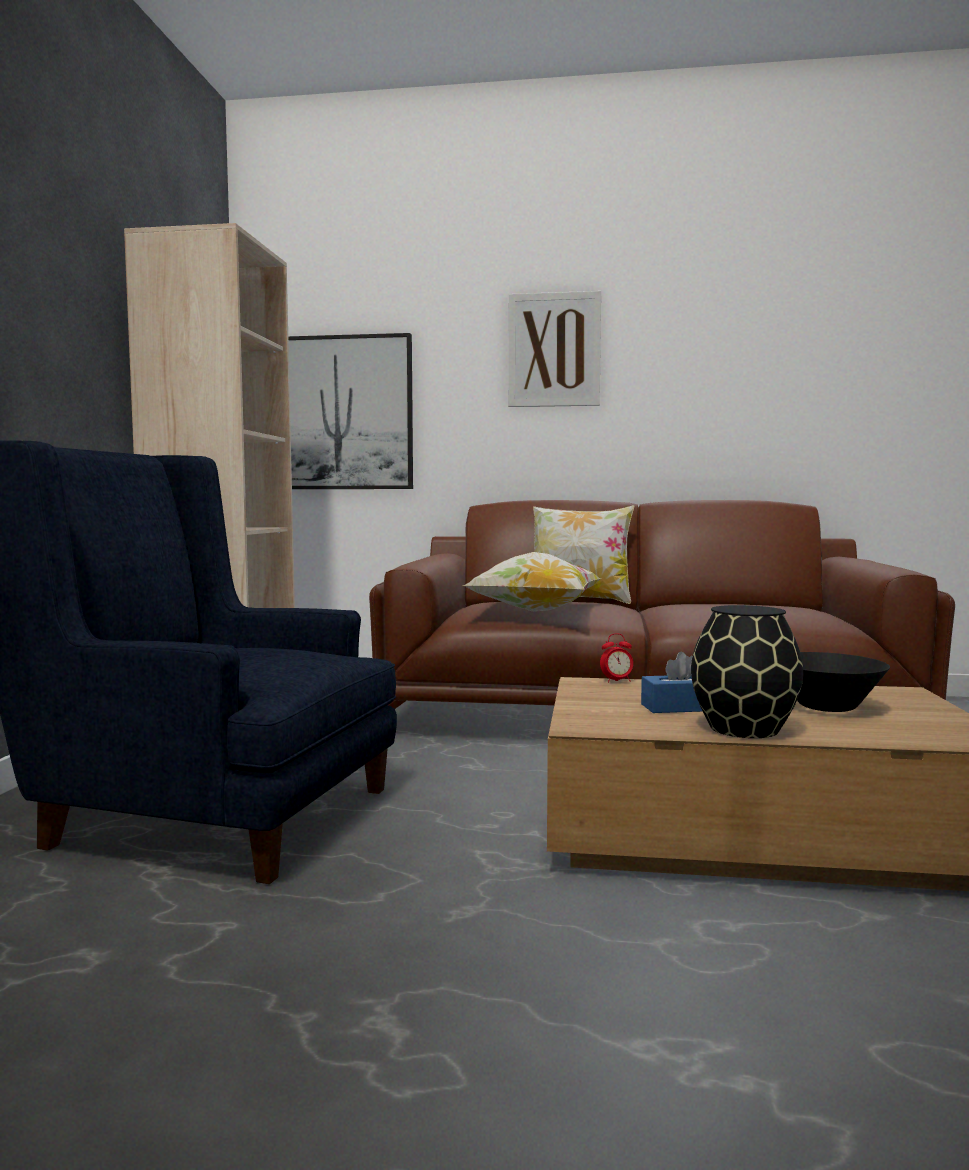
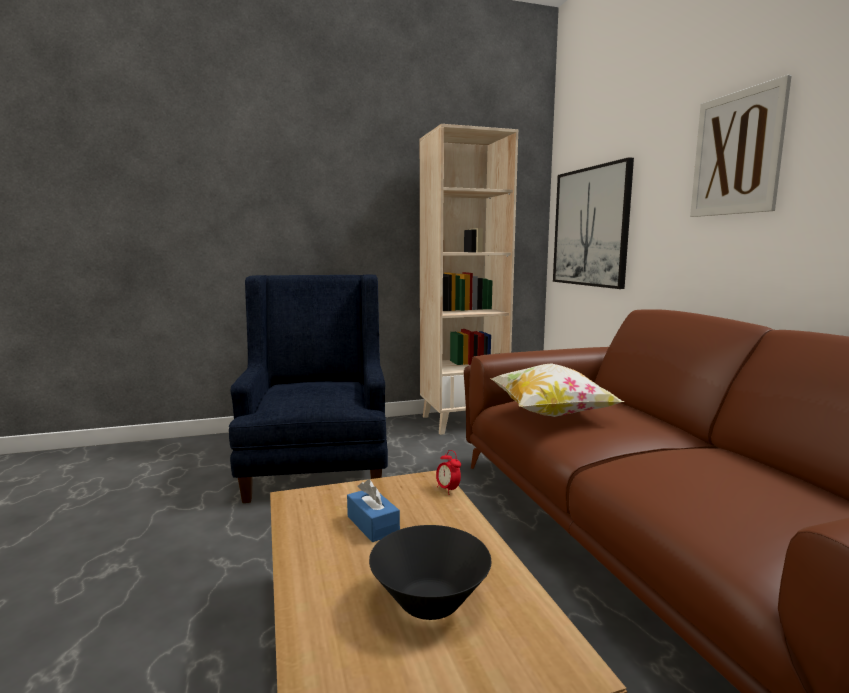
camera: 65 degrees right, 5 degrees up
pillow [533,505,634,604] -> none
black vase [691,605,803,738] -> none

